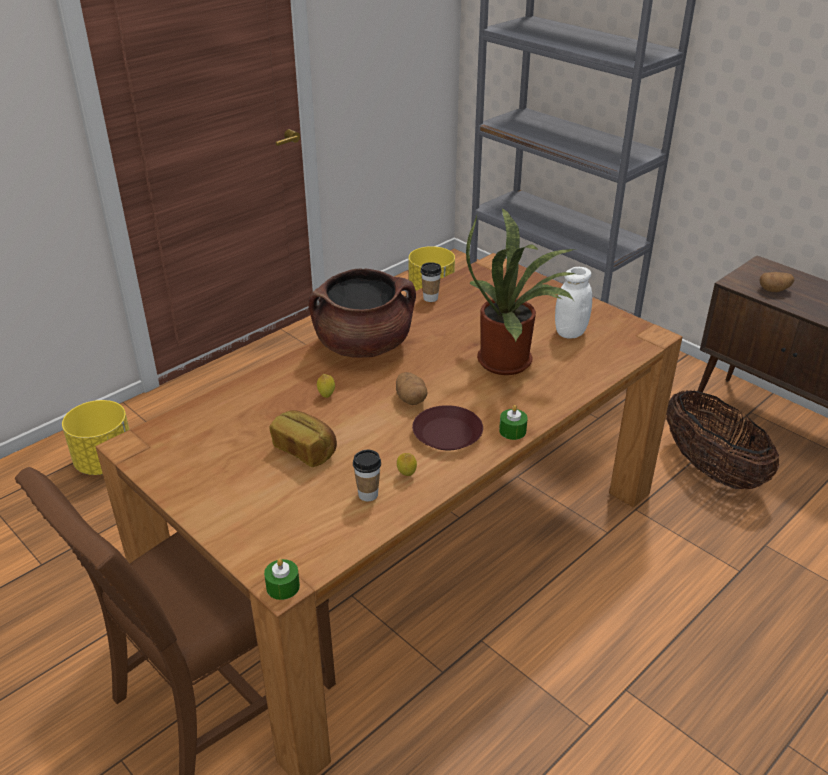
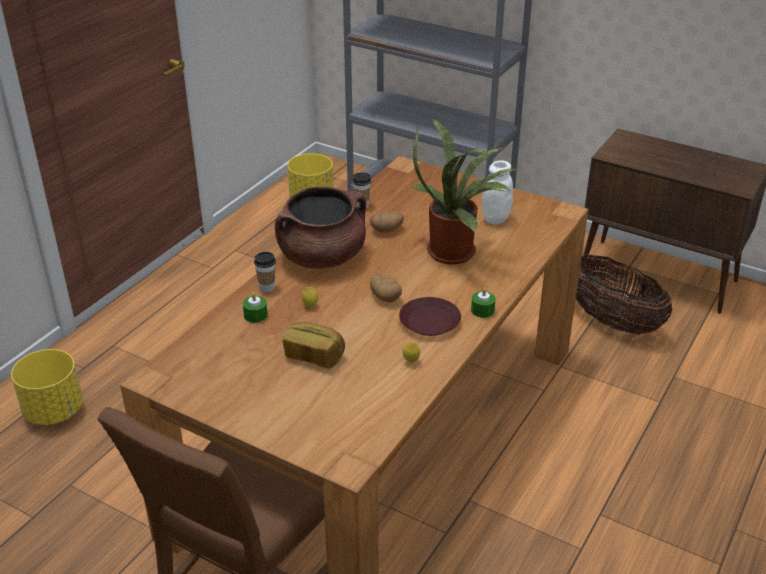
camera: 15 degrees left, 0 degrees up
green candle [264,558,300,600] -> green candle moved to [243,292,268,323]
cup [353,450,381,501] -> cup moved to [254,252,276,292]
potato [759,272,794,292] -> potato moved to [370,211,404,233]

